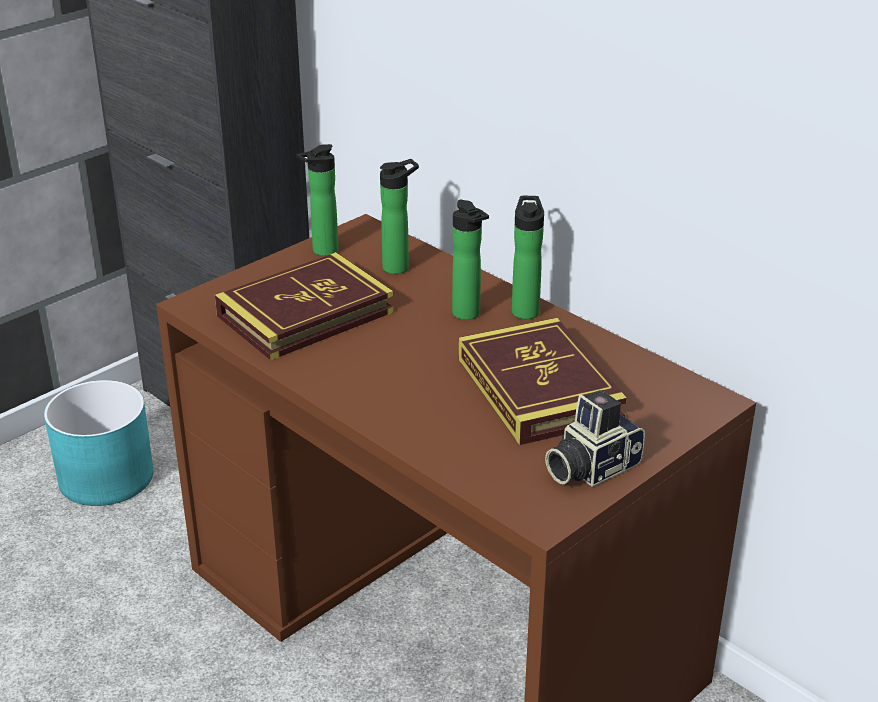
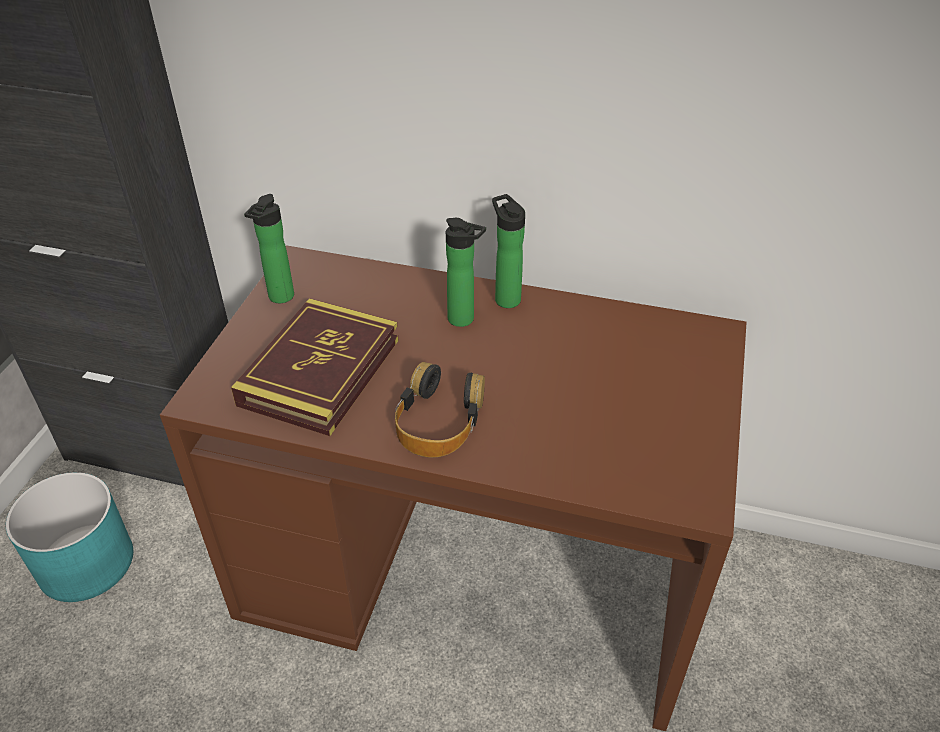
camera: 30 degrees left, 10 degrees up
bottle [380,159,419,274] -> none
book [459,318,627,445] -> none
camera [545,390,645,487] -> none
none -> headphones [395,362,485,458]

